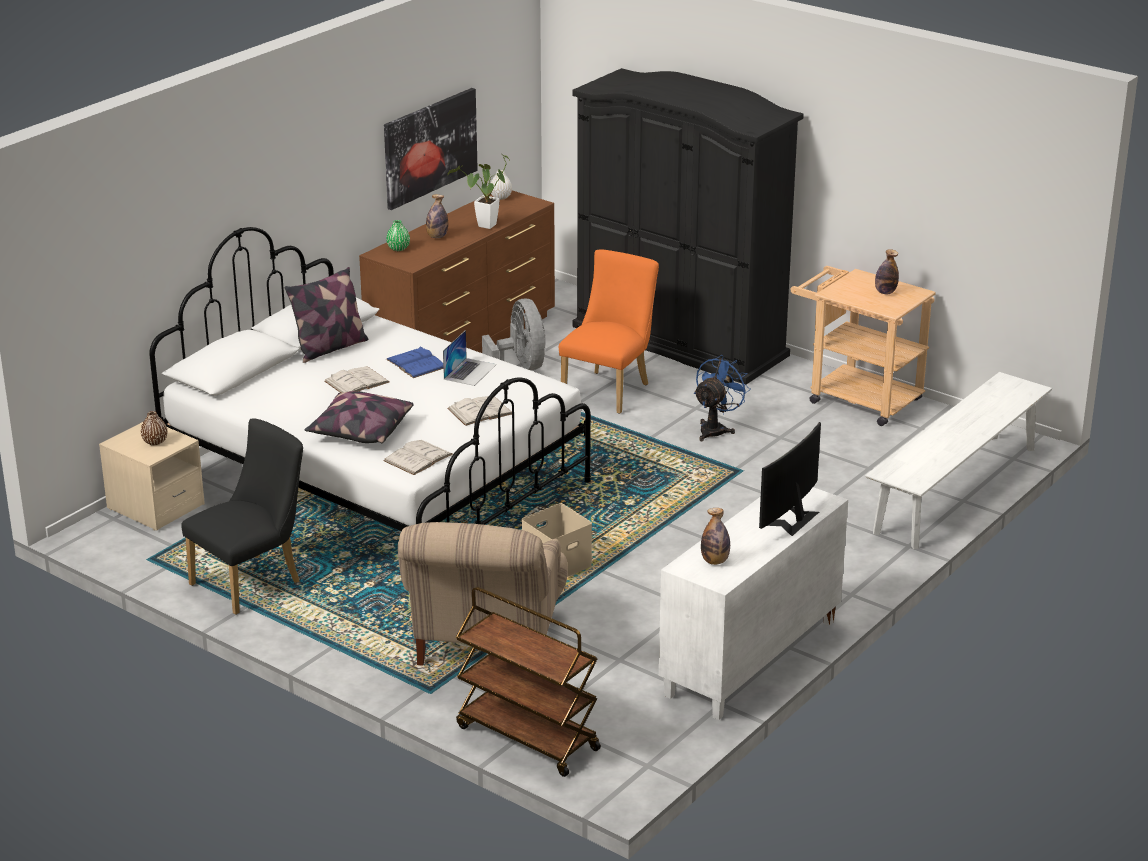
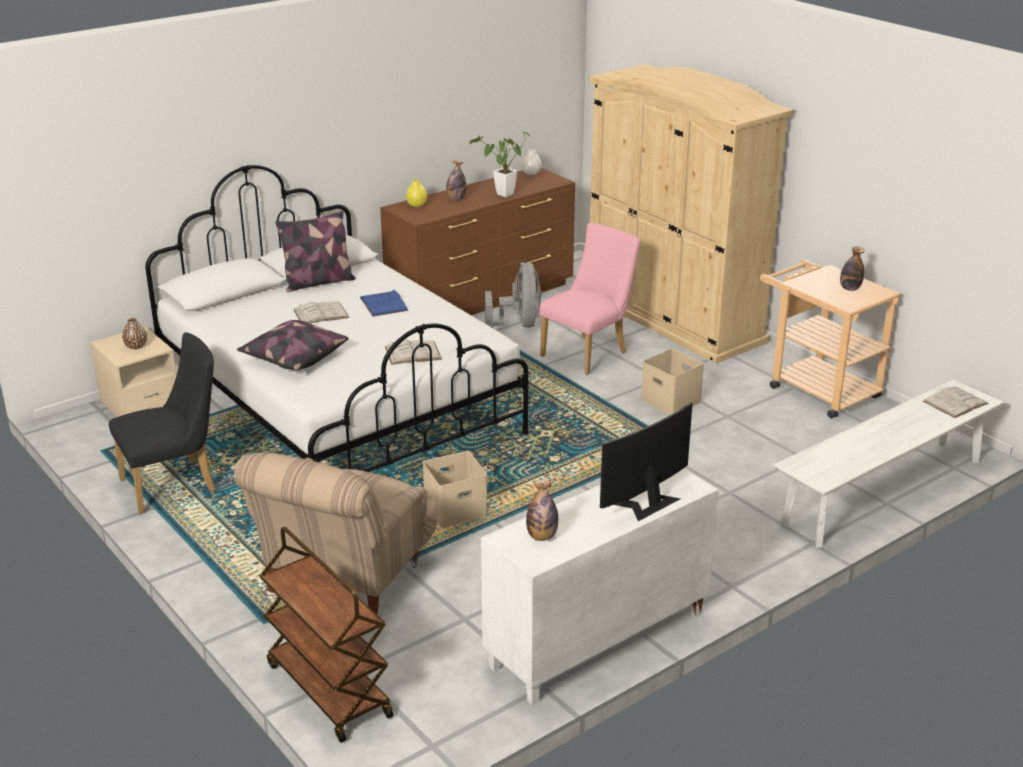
camera: 15 degrees right, 0 degrees up
white book [383,440,453,475] -> white book moved to [923,387,989,418]
picture [384,88,478,210] -> none
green vase [386,220,410,251] -> yellow vase [406,179,427,207]
laptop [443,330,497,386] -> none
orange chair [559,250,659,414] -> pink chair [539,223,640,375]
black wardrobe [572,68,804,385] -> beige wardrobe [589,64,794,364]
blue fan [694,355,751,441] -> beige storage box [641,348,704,415]

